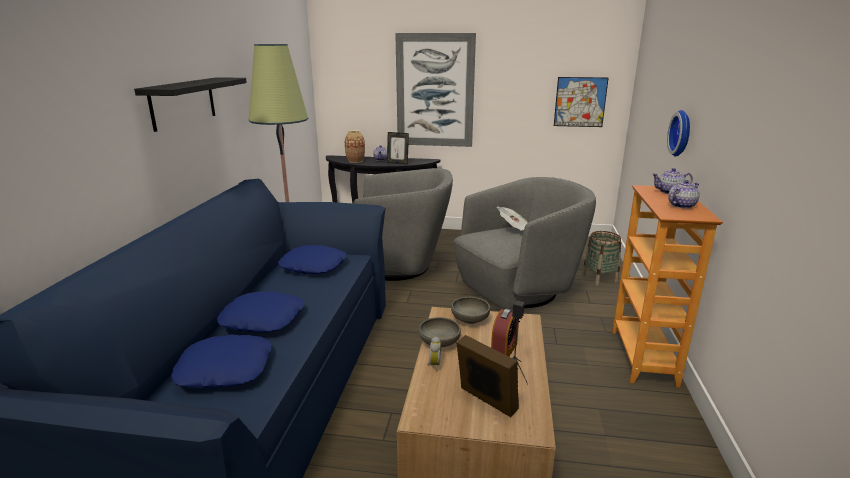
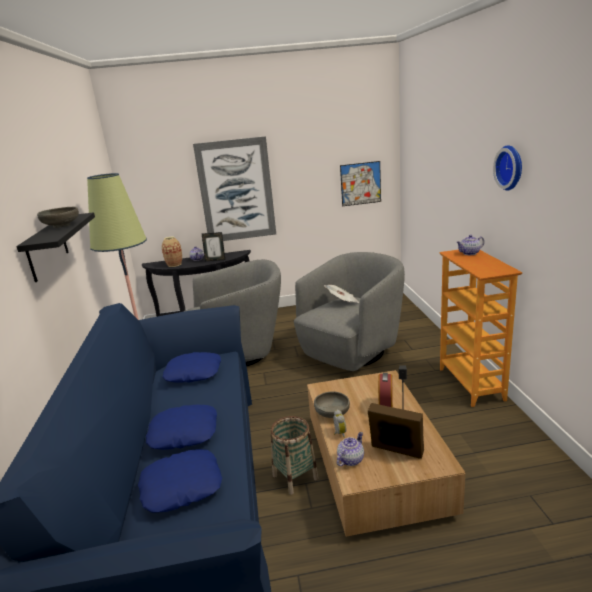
camera: 15 degrees left, 0 degrees up
grey bowl [451,297,490,324] -> grey bowl moved to [37,207,79,228]
basket [582,231,621,286] -> basket moved to [271,416,319,495]
wall clock [667,110,690,157] -> wall clock moved to [493,145,522,191]
teapot [668,180,700,209] -> teapot moved to [337,432,364,466]

